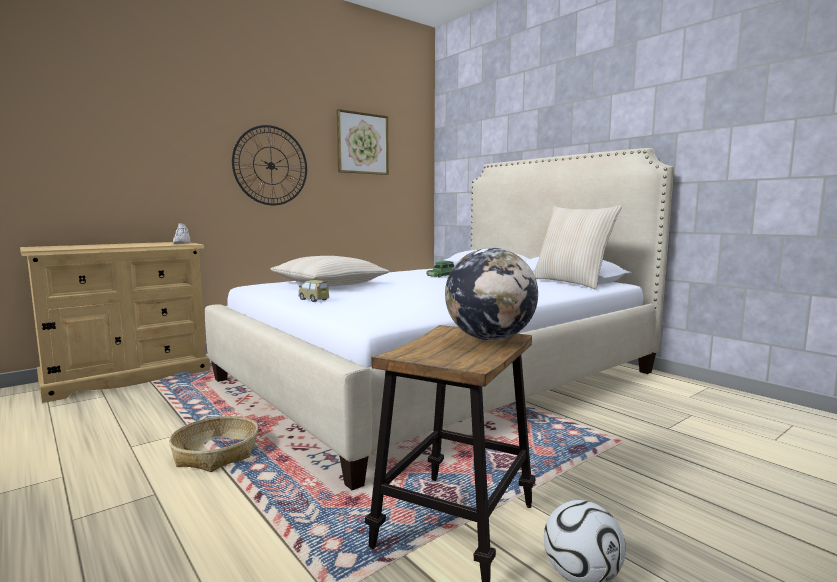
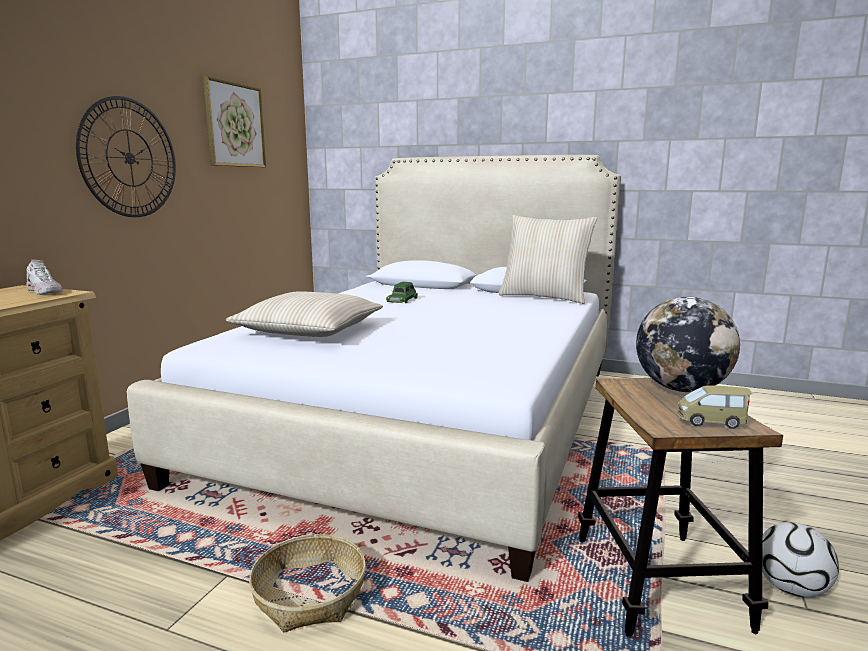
camera: 30 degrees left, 5 degrees up
toy car [299,280,329,302] -> toy car moved to [677,385,753,429]

